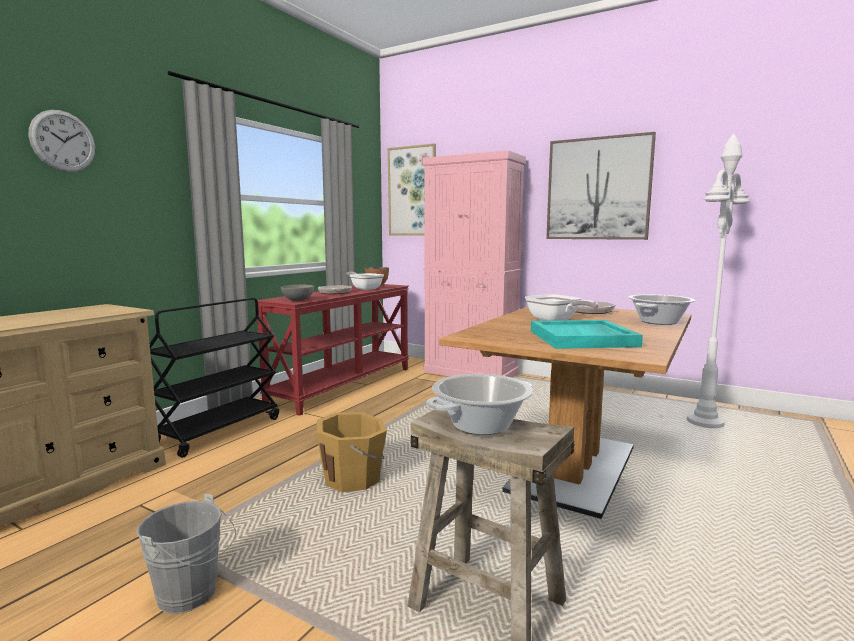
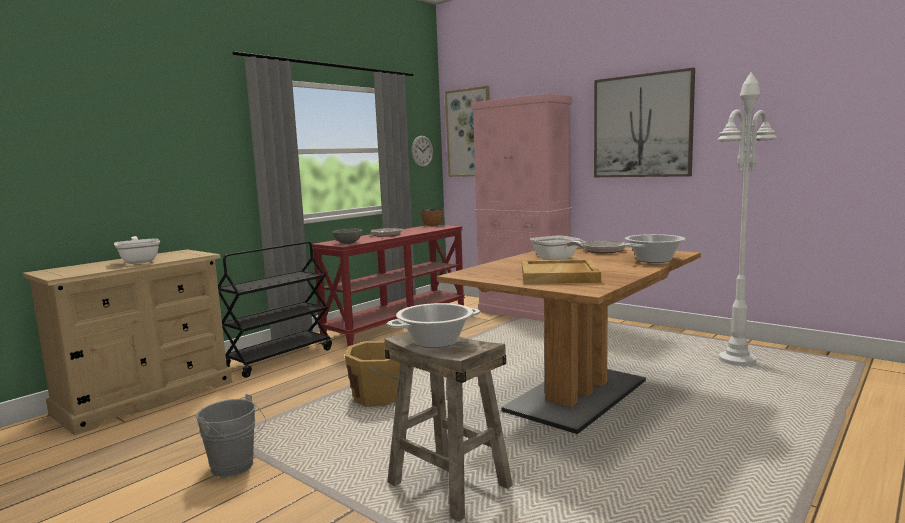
camera: 10 degrees right, 0 degrees up
wall clock [29,110,95,172] -> wall clock moved to [411,136,433,167]
frying pan [346,272,384,290] -> frying pan moved to [114,236,160,264]
turquoise tray [531,320,643,349] -> beige tray [522,259,601,284]

